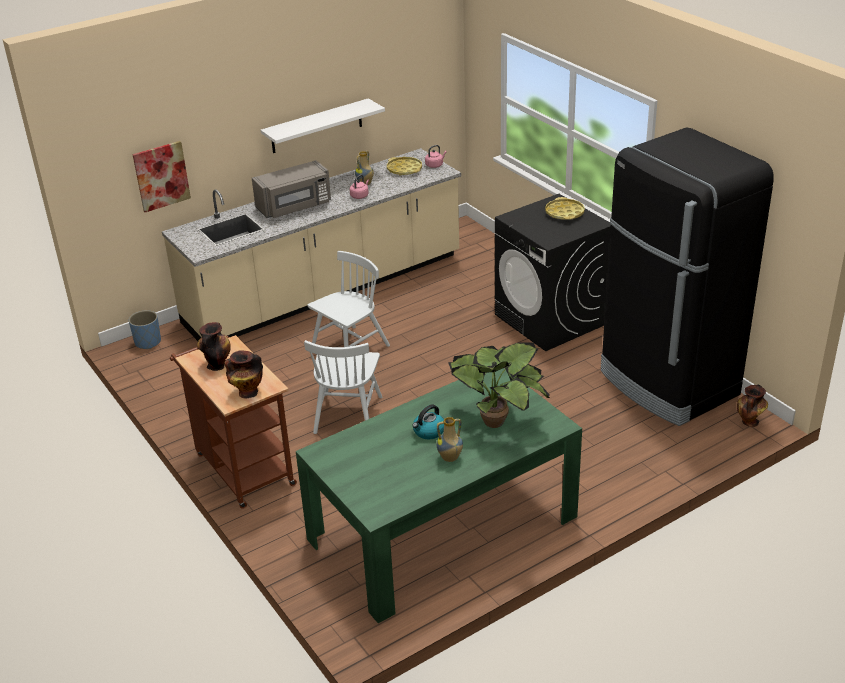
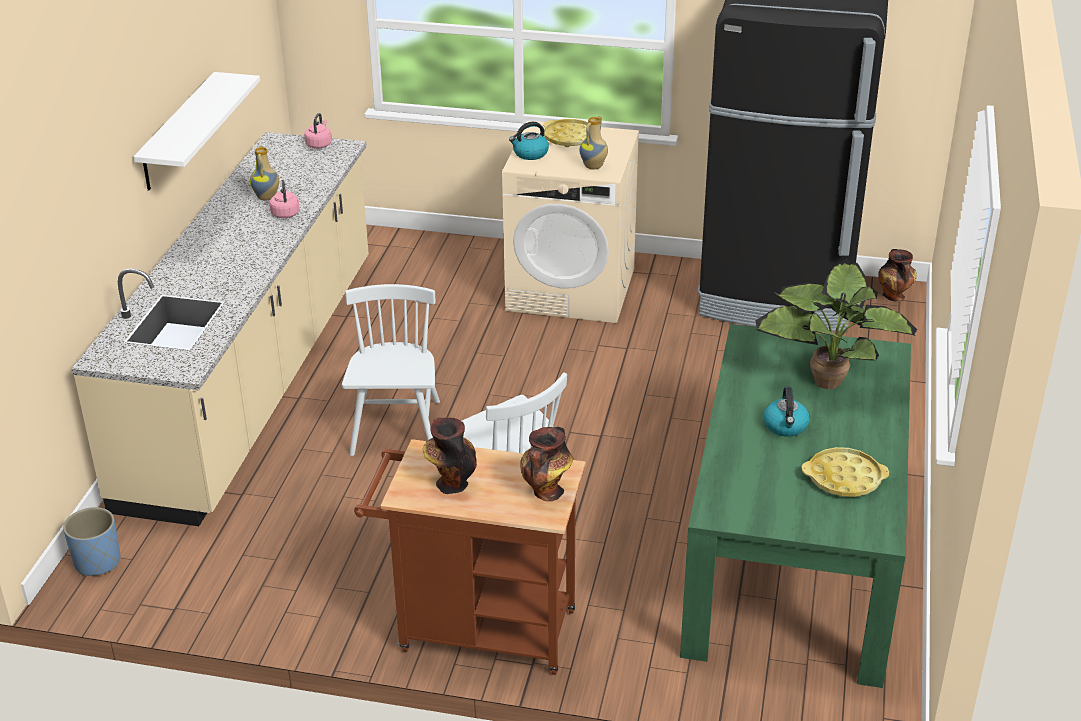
camera: 45 degrees left, 0 degrees up
picture [132,141,191,212] -> none
grey microwave [252,160,331,218] -> none
yellow tray [387,157,422,176] -> yellow tray moved to [802,447,889,497]
vase [437,417,463,462] -> vase moved to [580,116,608,170]
black washing machine [495,194,611,351] -> beige washing machine [502,121,639,323]
none -> kettle [509,122,549,160]

